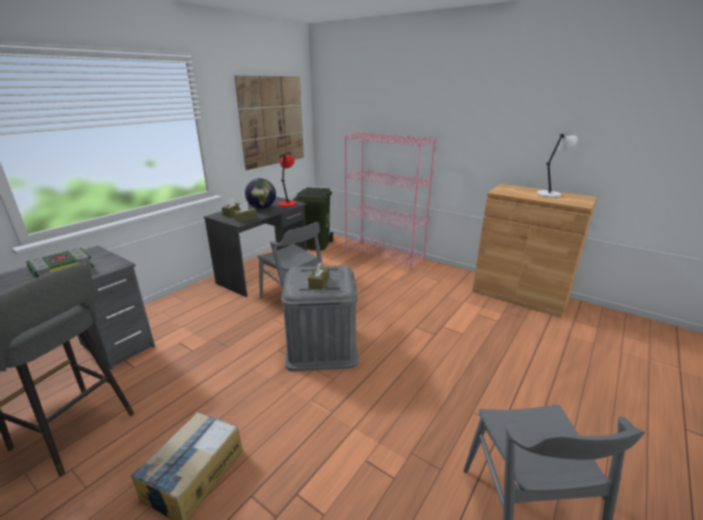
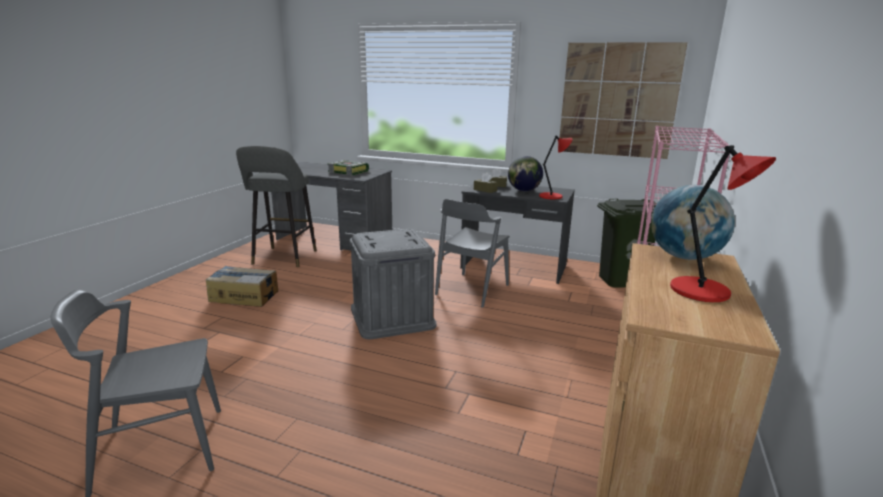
camera: 75 degrees right, 5 degrees down
brown tissue box [308,262,329,290] -> none
white table lamp [537,134,578,198] -> red table lamp [670,145,776,302]
none -> globe [651,185,735,260]

